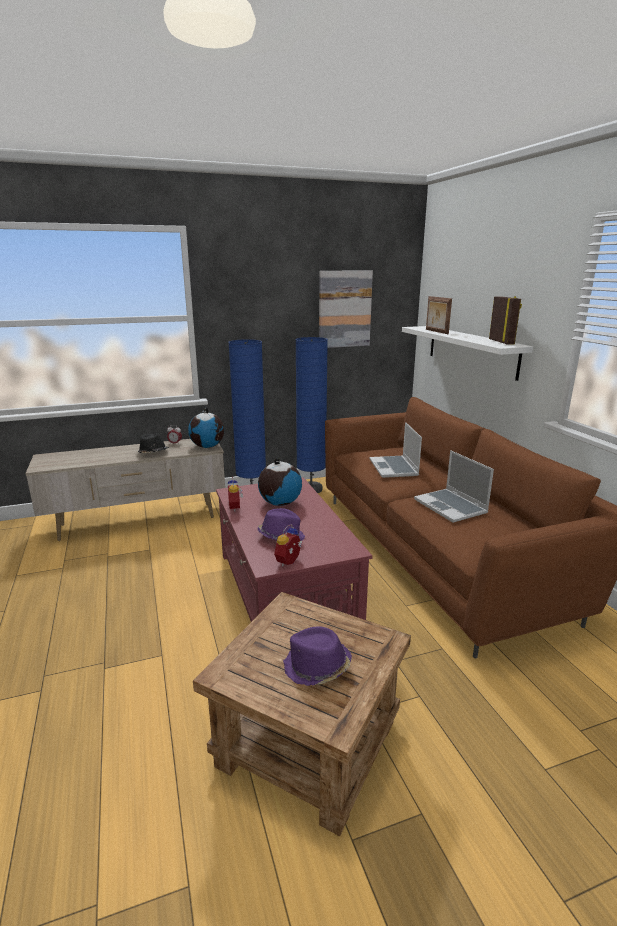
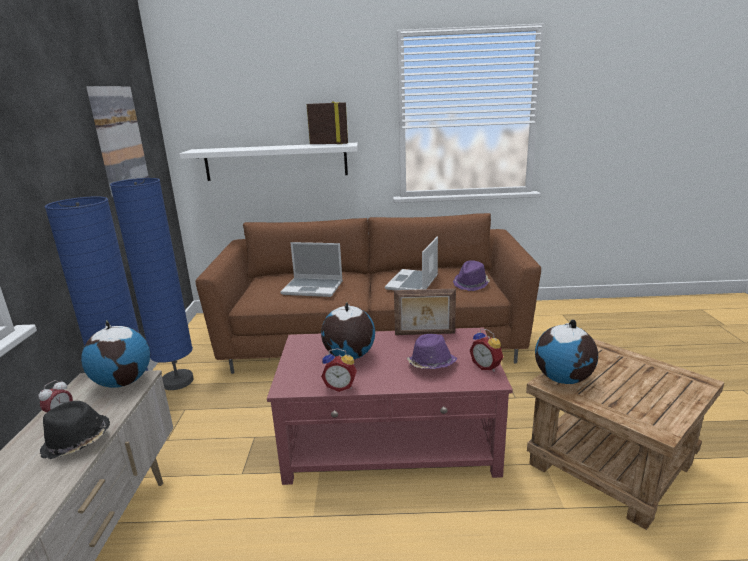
camera: 70 degrees left, 0 degrees up
purple hat [283,626,352,686] -> purple hat moved to [453,260,490,291]
laptop [414,450,494,523] -> laptop turned 120 degrees clockwise [385,237,438,290]
picture frame [426,296,452,334] -> picture frame moved to [394,288,456,335]
none -> globe [535,320,598,384]

